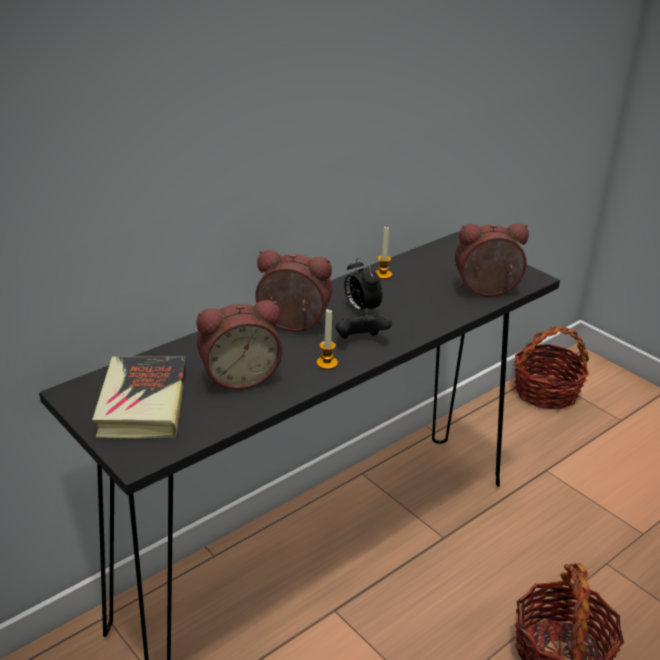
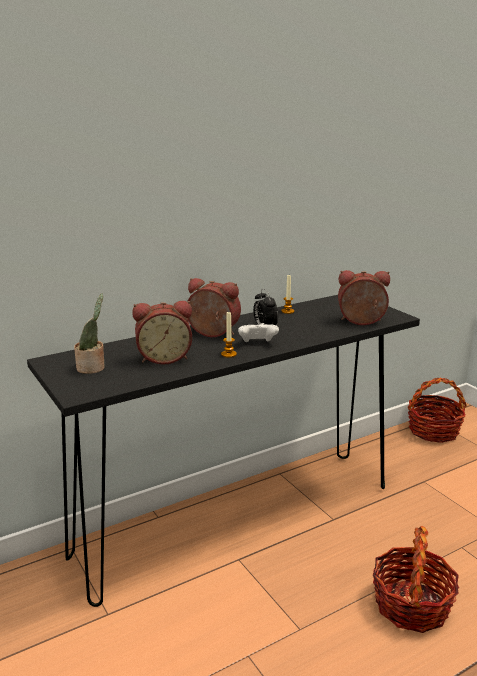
camera: 10 degrees right, 10 degrees down
book [92,356,186,439] -> potted plant [74,294,105,374]
black game controller [336,312,392,339] -> white game controller [238,323,279,342]

